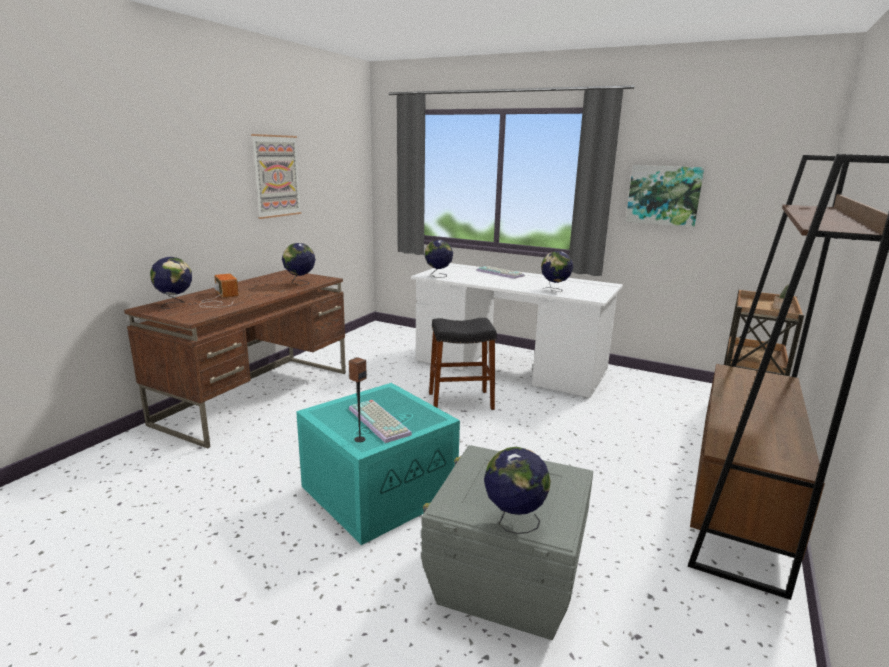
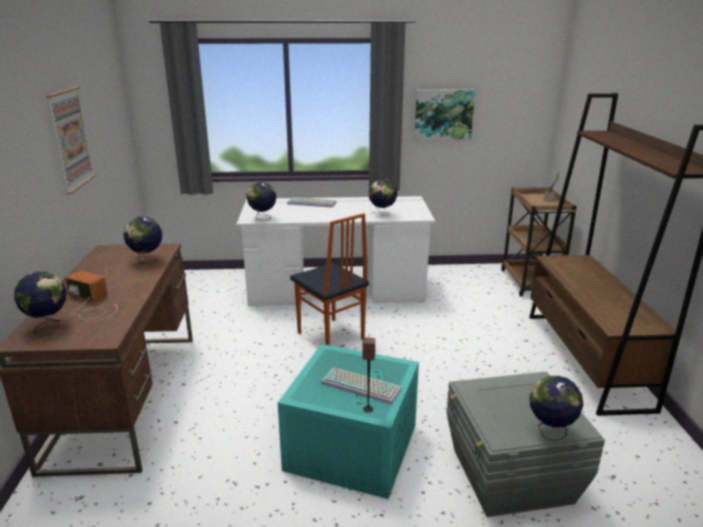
camera: 30 degrees left, 5 degrees up
black stool [429,318,497,410] -> chair [290,213,369,345]

